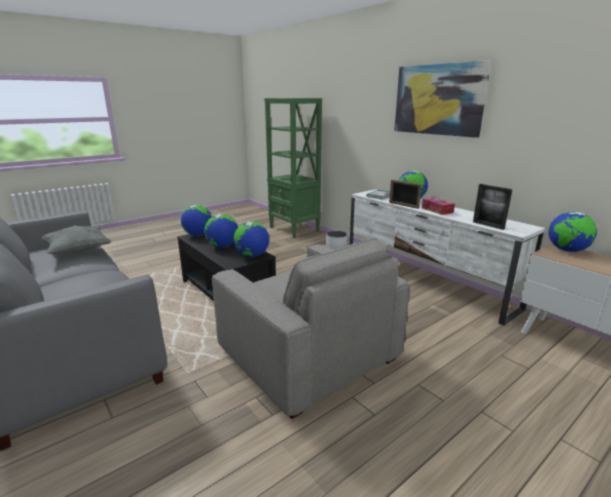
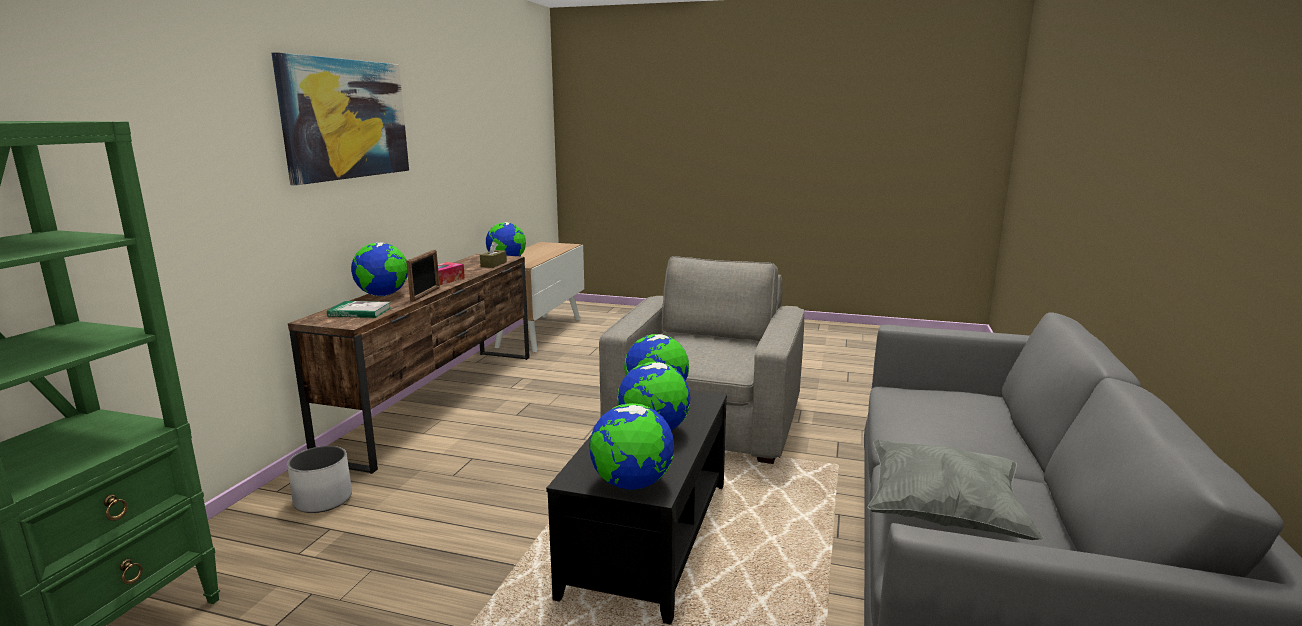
camera: 125 degrees left, 5 degrees down
white tv stand [350,189,545,326] -> brown tv stand [288,254,530,474]
picture frame [473,184,512,230] -> brown tissue box [480,241,507,268]

